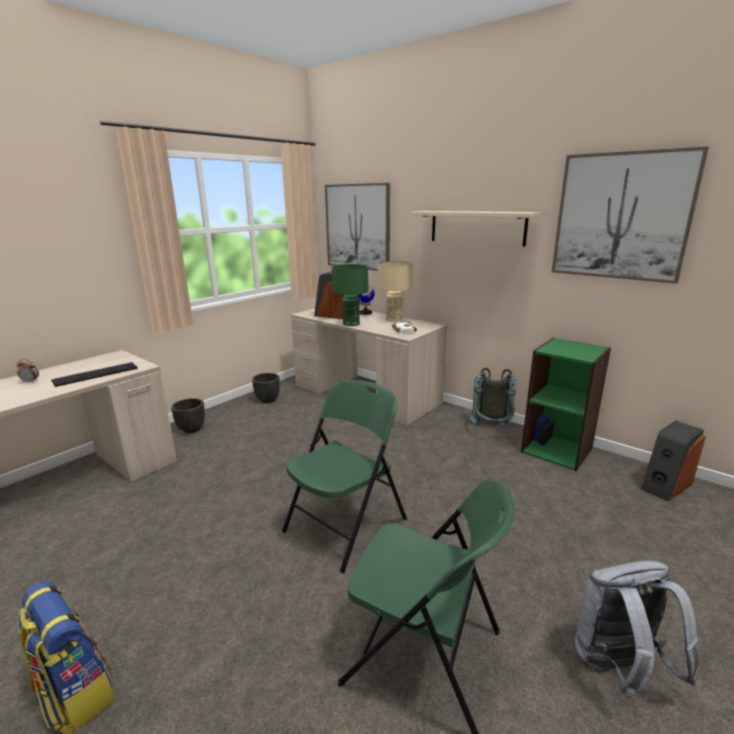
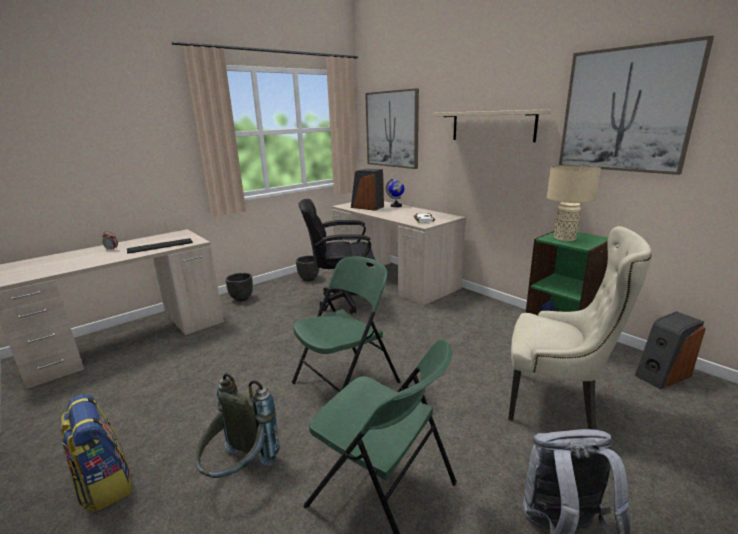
camera: 10 degrees right, 0 degrees up
green table lamp [332,264,368,326] -> none
beige table lamp [377,261,413,322] -> beige table lamp moved to [547,165,601,241]
grey backpack [470,368,516,427] -> grey backpack moved to [195,373,280,478]
none -> black office chair [298,199,375,314]
none -> beige chair [508,226,652,430]

